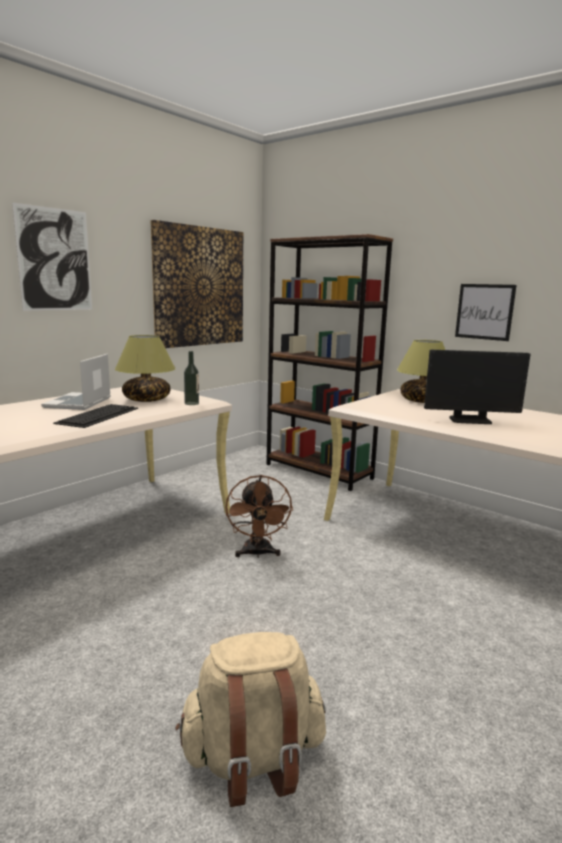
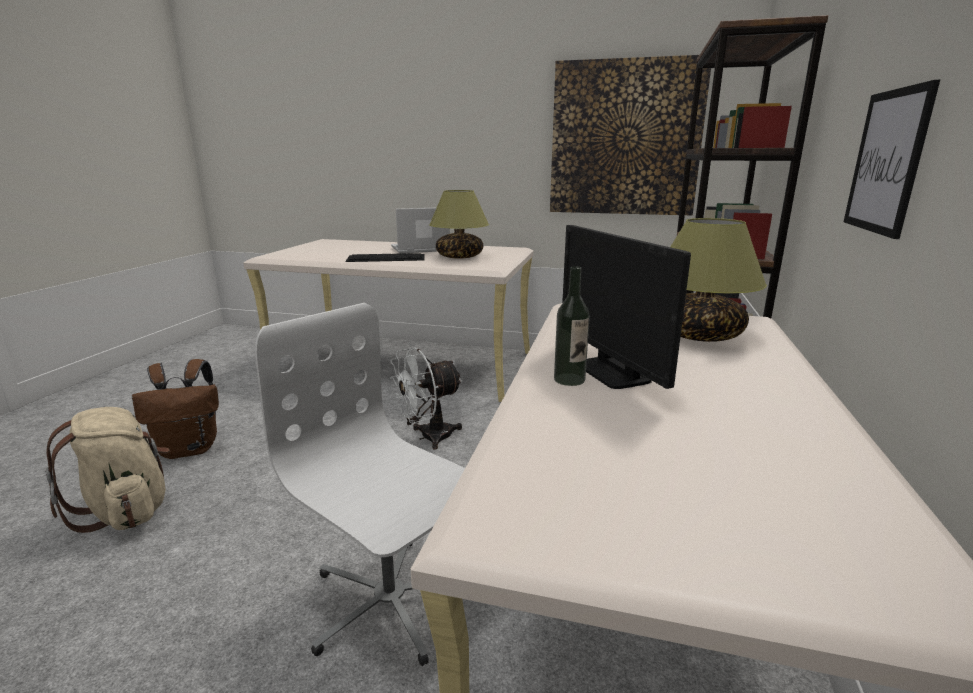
camera: 65 degrees right, 5 degrees up
picture [12,202,92,311] -> none
bottle [184,351,199,405] -> bottle moved to [554,266,590,386]
brown fan [226,475,293,558] -> white fan [390,347,463,450]
none -> brown backpack [132,359,219,459]
none -> white office chair [255,303,465,666]

